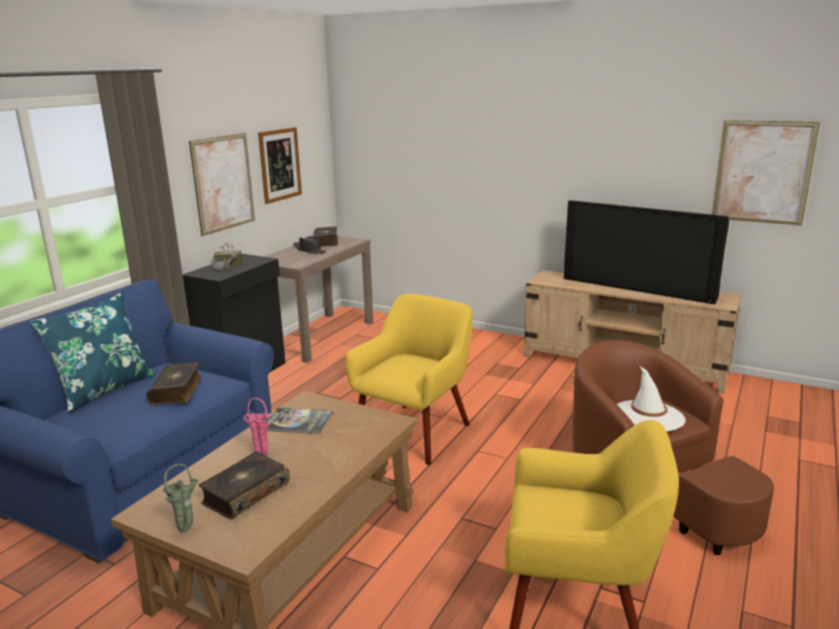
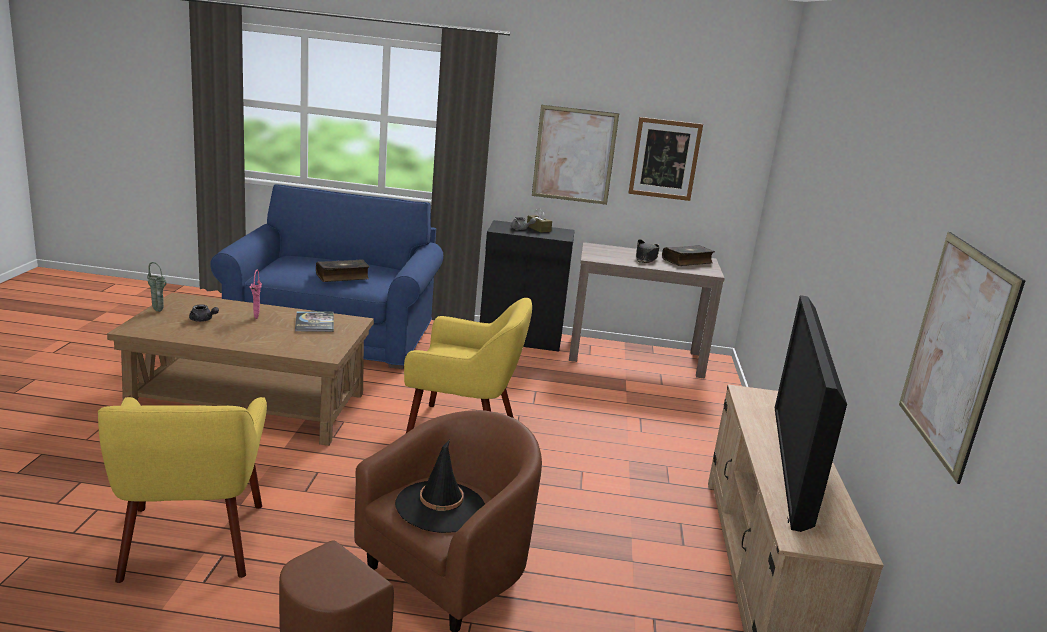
camera: 65 degrees right, 0 degrees up
blue pillow [30,292,155,413] -> none
book [198,451,290,519] -> grey teapot [189,305,219,322]
white hat [617,366,686,431] -> black hat [395,439,485,533]

